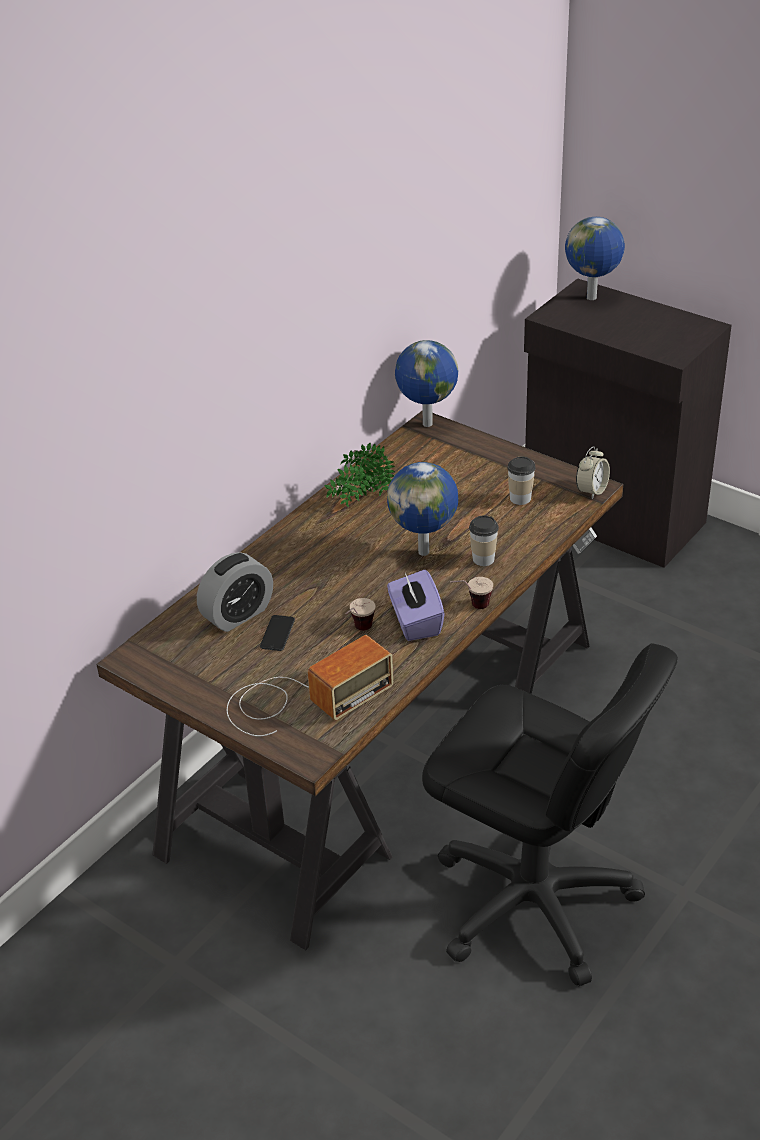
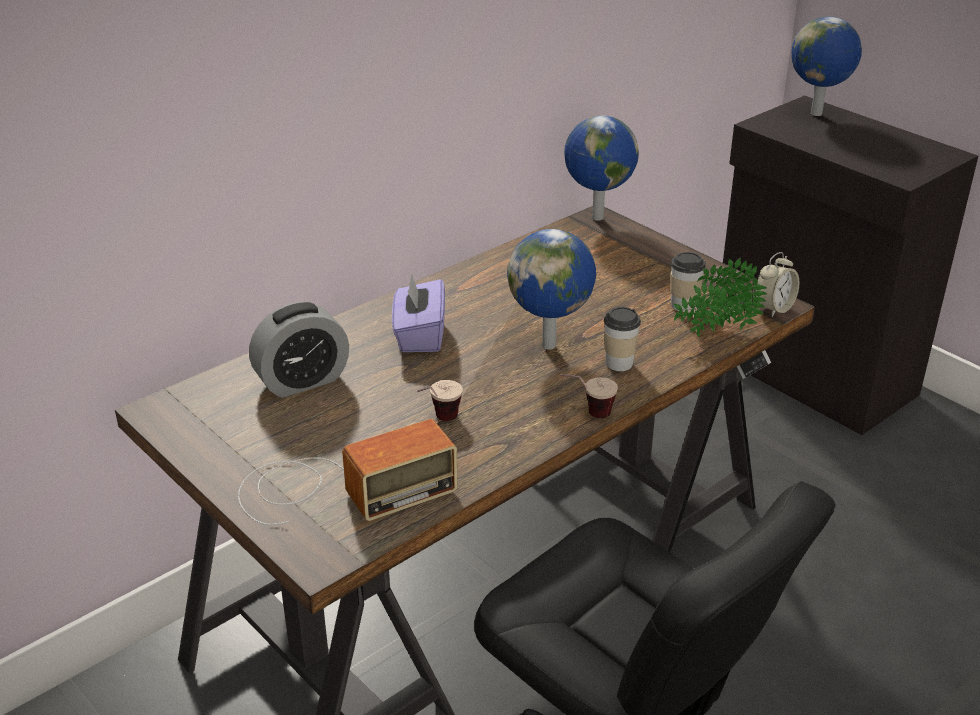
camera: 10 degrees right, 5 degrees down
phone [260,615,295,651] -> none
potted plant [325,443,395,507] -> potted plant moved to [674,258,767,337]
purple tissue box [387,570,445,641] -> purple tissue box moved to [392,274,445,352]

